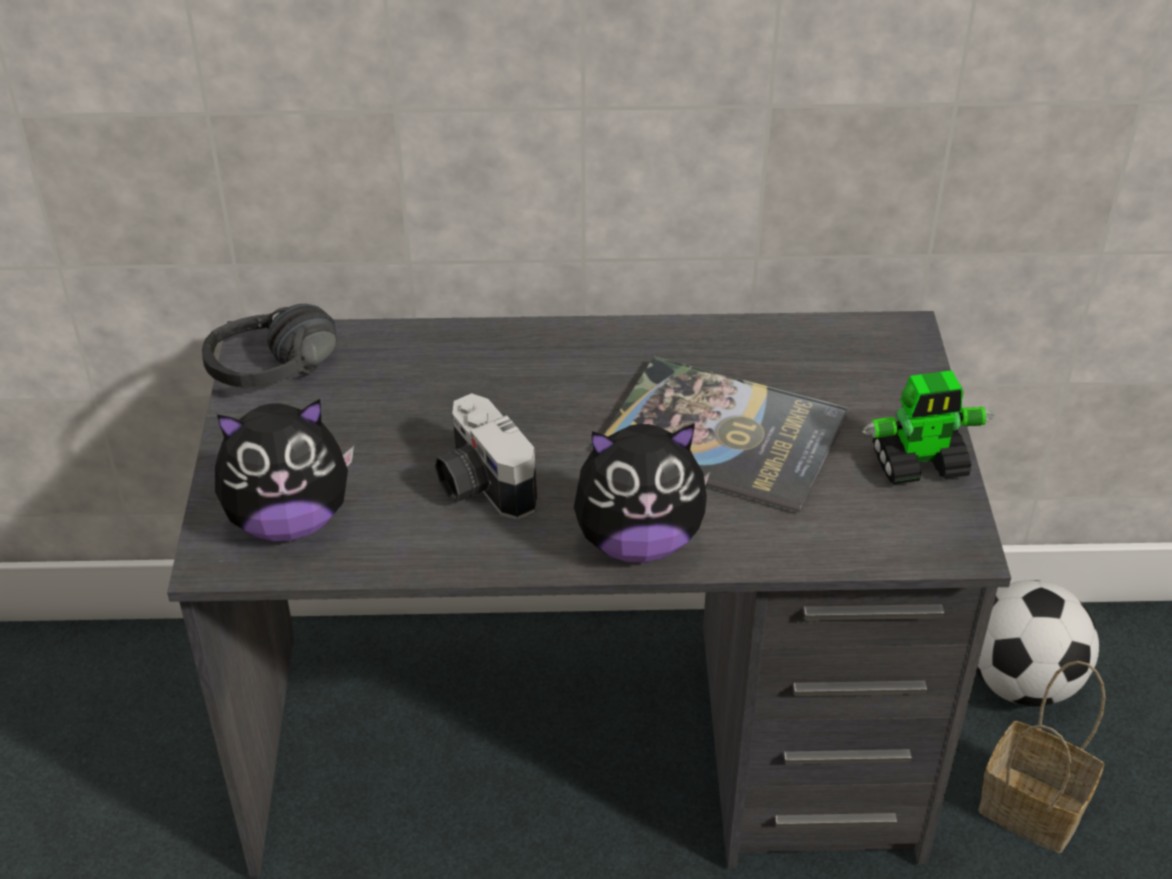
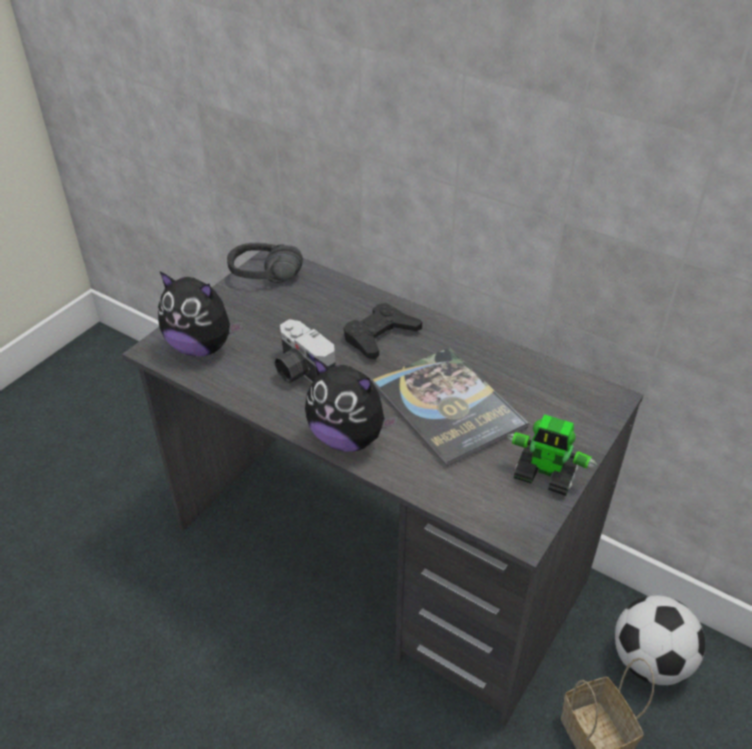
camera: 35 degrees right, 0 degrees up
camera [435,393,537,520] -> camera turned 45 degrees counterclockwise [274,319,336,383]
none -> black game controller [344,303,422,359]

